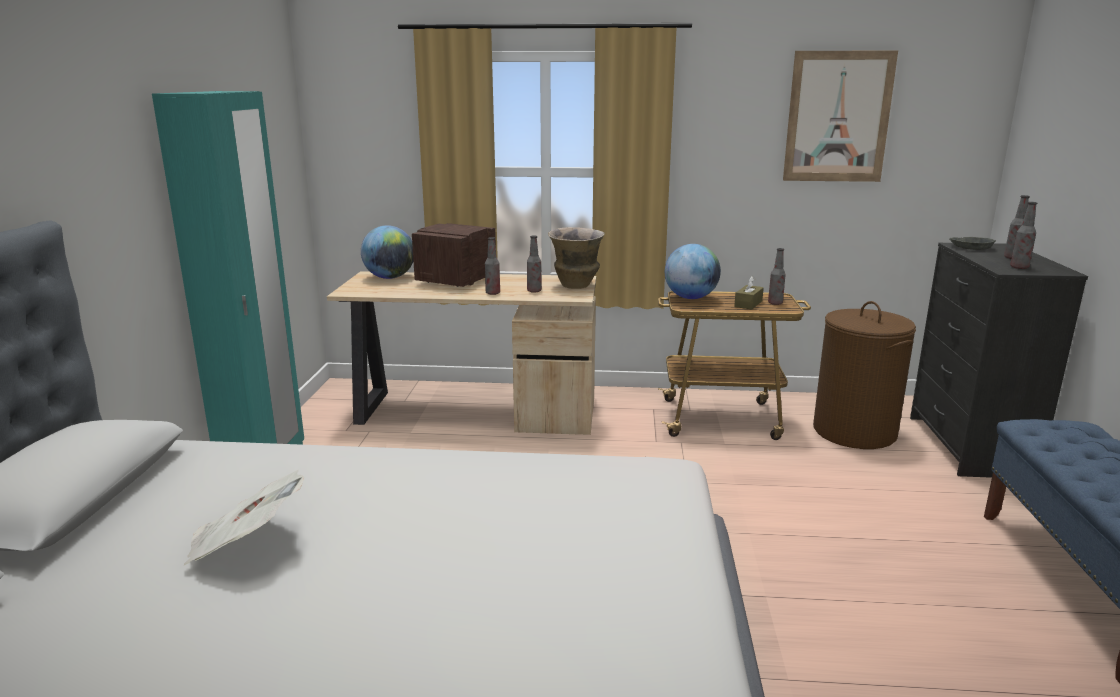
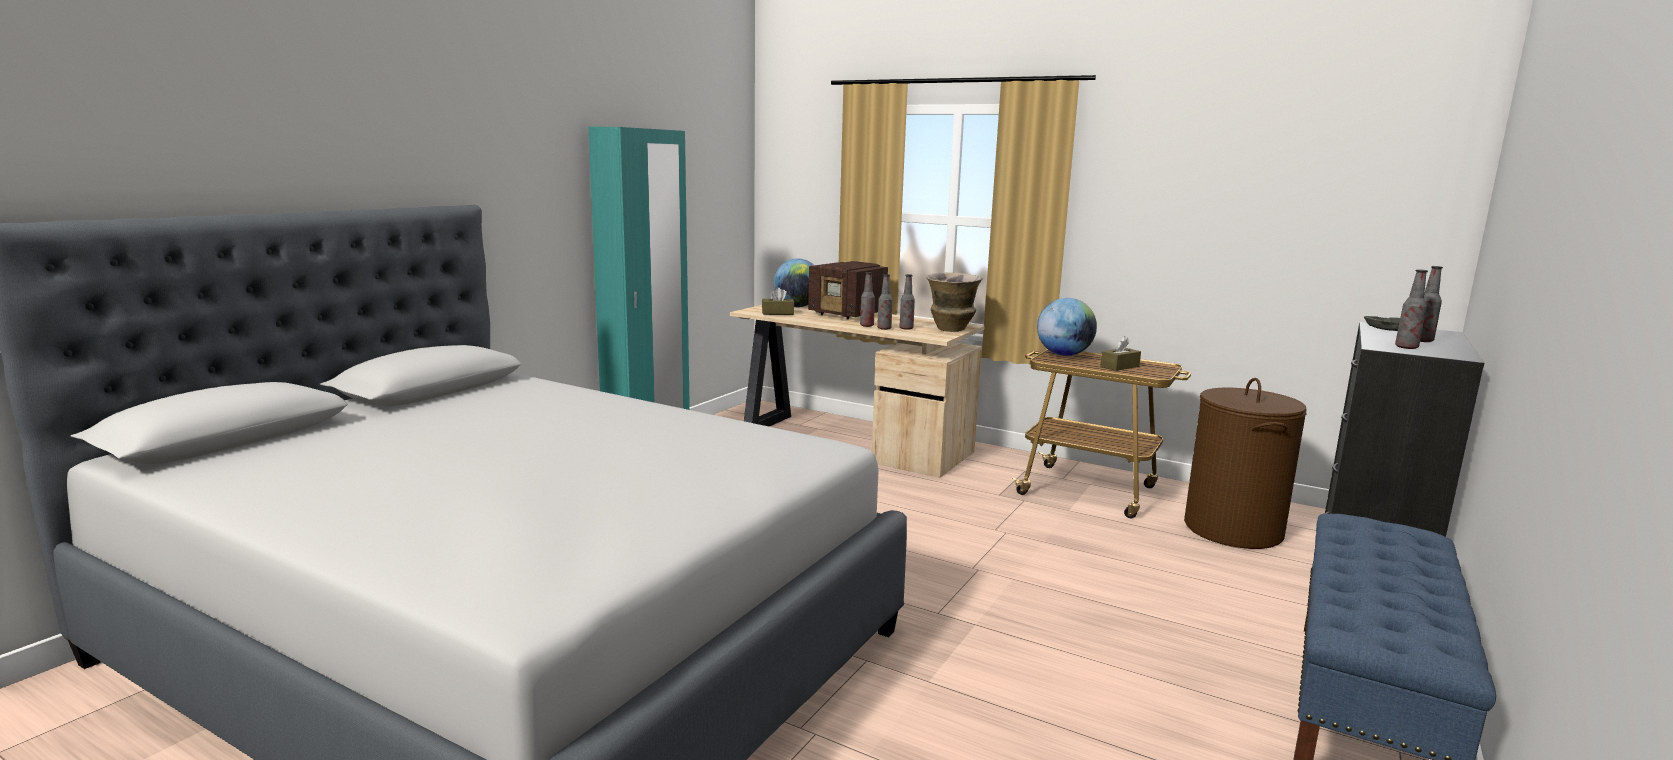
camera: 25 degrees right, 5 degrees down
newspaper [183,470,304,566] -> none
radio [412,223,496,287] -> radio turned 105 degrees counterclockwise [808,261,888,320]
bottle [768,248,786,305] -> bottle moved to [877,274,893,330]
picture [783,51,898,182] -> none
none -> brown tissue box [762,287,794,315]

